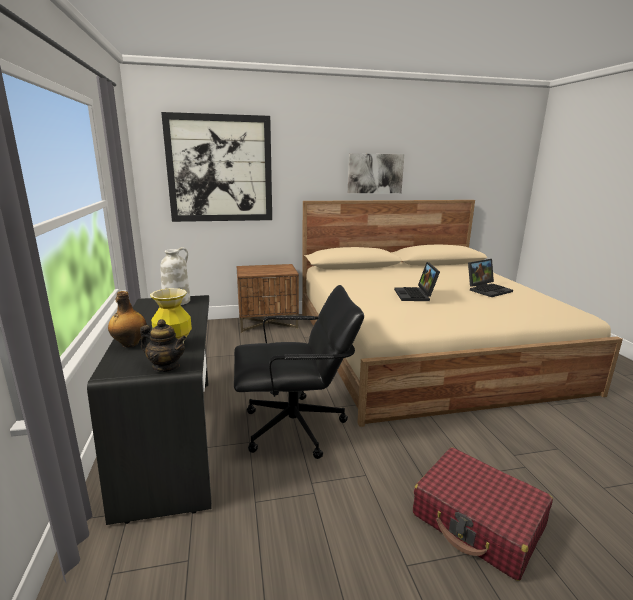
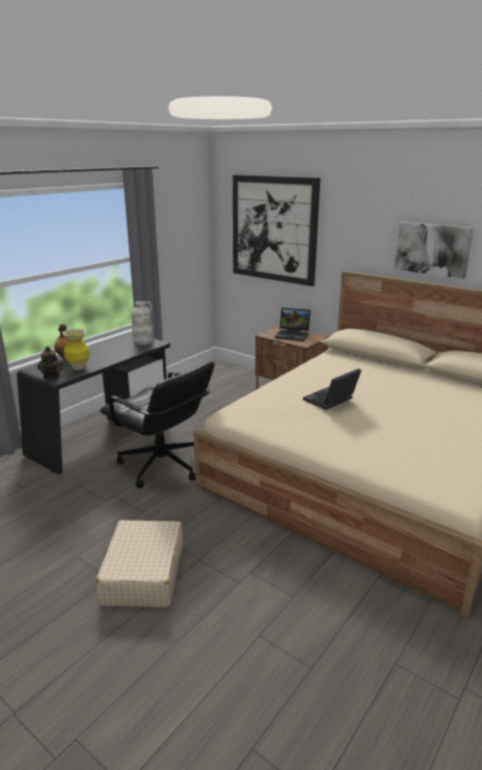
camera: 50 degrees right, 5 degrees up
red suitcase [413,447,553,581] -> beige suitcase [96,520,183,608]
laptop [468,259,513,297] -> laptop moved to [275,308,311,341]

